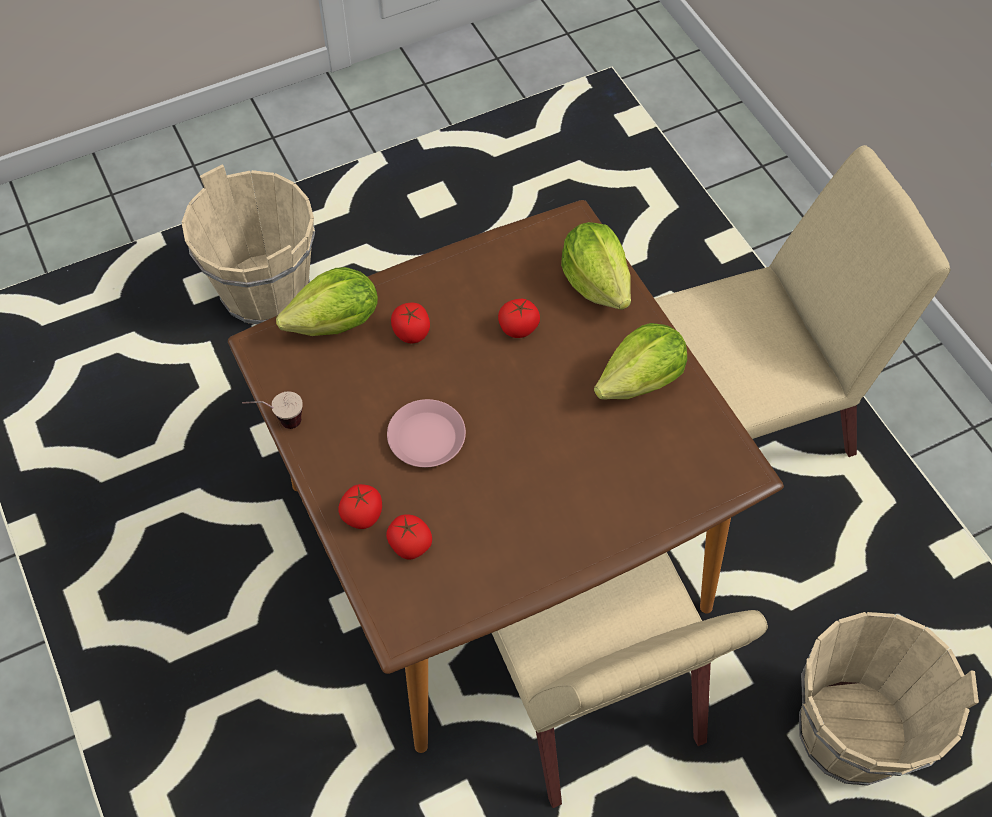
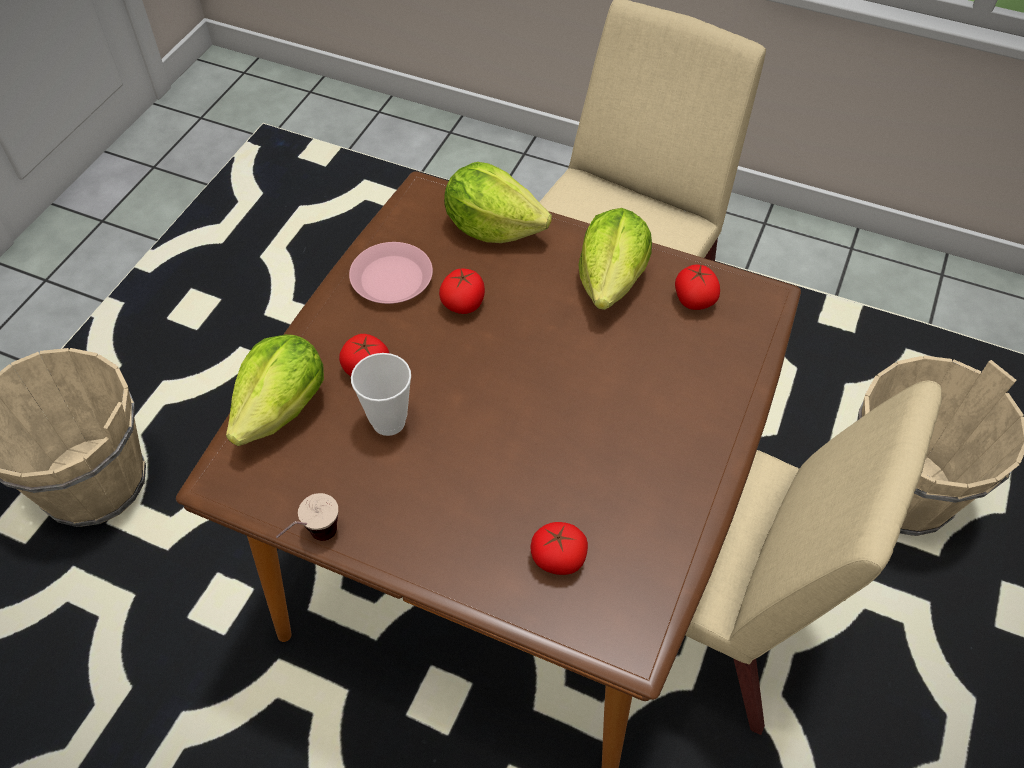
camera: 40 degrees left, 5 degrees down
tomato [338,484,382,529] -> tomato moved to [675,265,720,310]
pink plate [387,399,466,467] -> pink plate moved to [349,242,433,304]
none -> cup [351,353,411,436]

